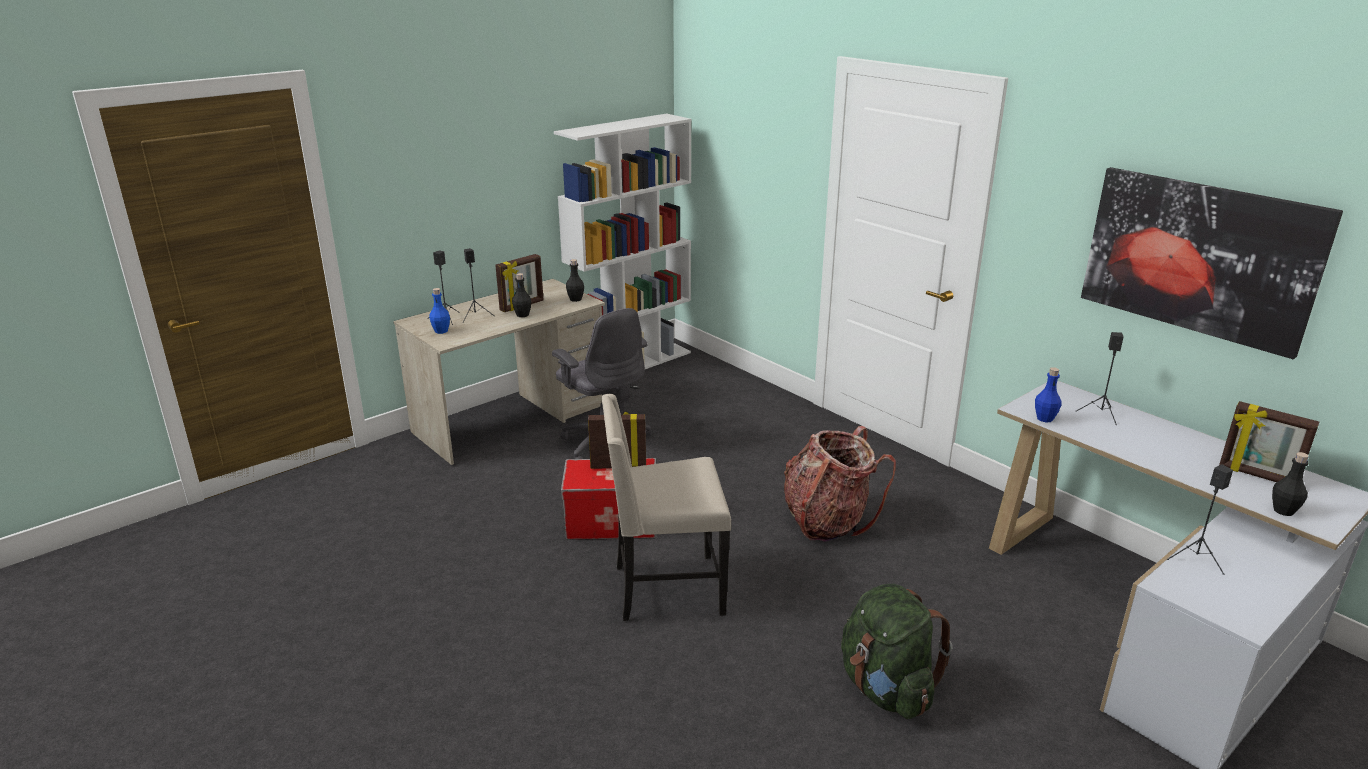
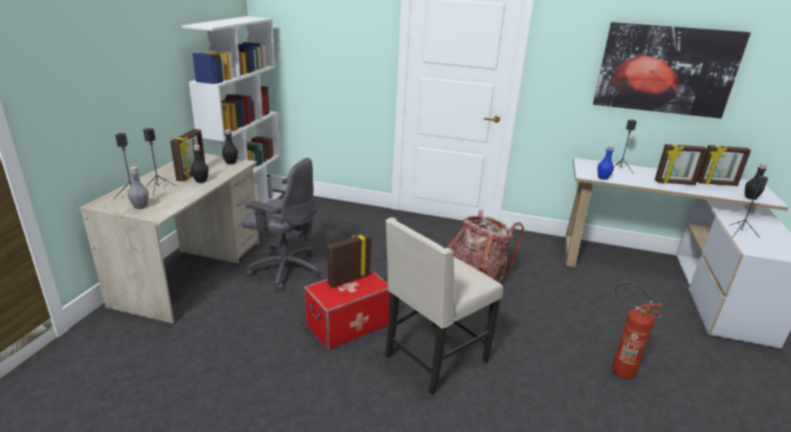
camera: 35 degrees left, 0 degrees up
blue bottle [429,288,450,334] -> grey bottle [128,167,149,209]
green backpack [841,584,953,719] -> fire extinguisher [612,282,662,379]
none -> picture frame [655,144,708,185]

